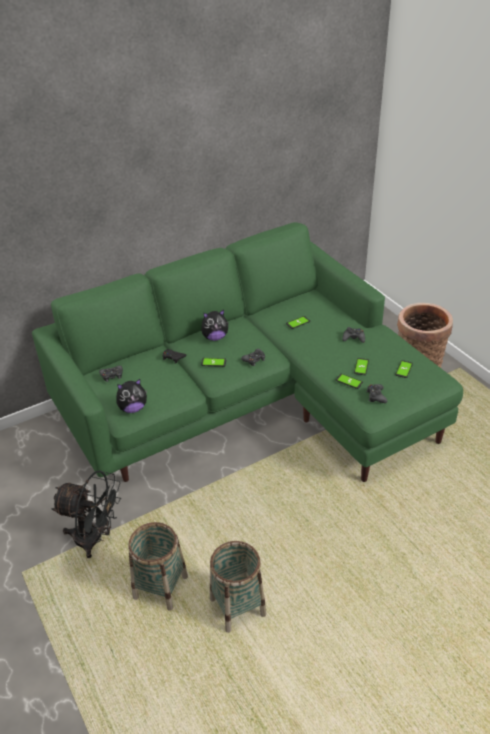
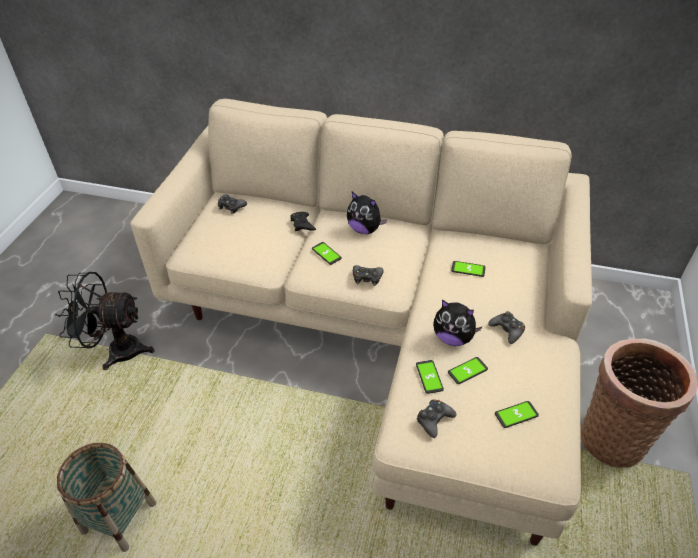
camera: 45 degrees right, 5 degrees up
green sofa [32,222,463,482] -> beige sofa [130,99,592,546]
black fan [51,471,121,558] -> black fan turned 120 degrees clockwise [55,272,154,370]
plush toy [117,379,147,413] -> plush toy moved to [433,300,482,346]
basket [128,522,188,611] -> none

